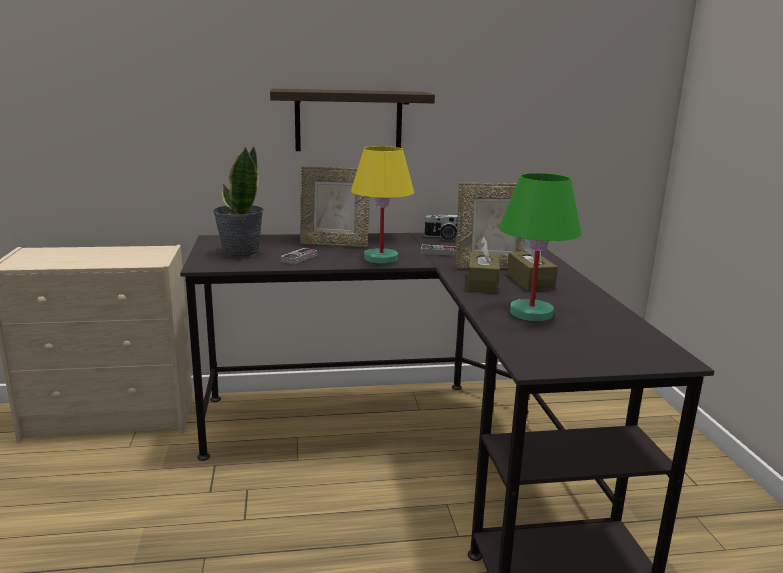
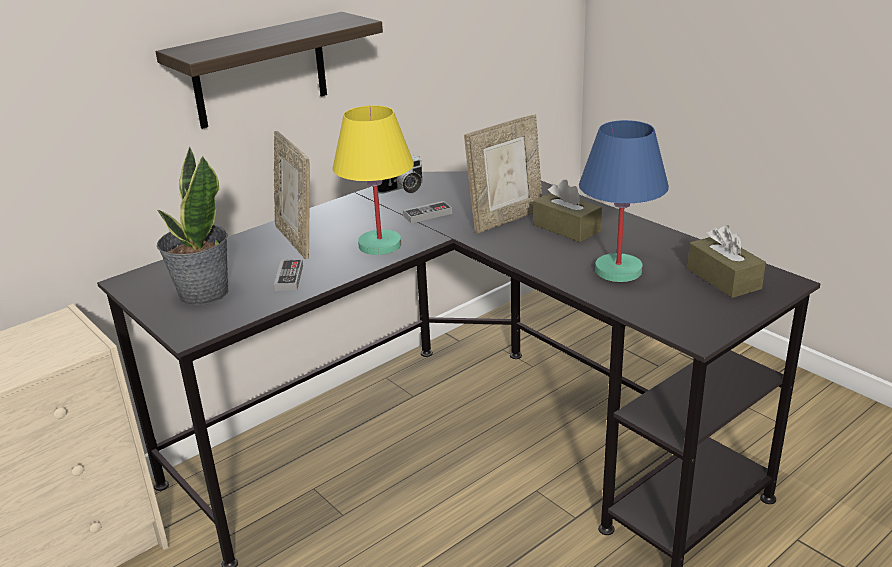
camera: 30 degrees left, 10 degrees up
picture frame [300,166,369,247] -> picture frame turned 90 degrees clockwise [273,131,310,259]
brown tissue box [467,237,500,293] -> brown tissue box moved to [687,225,766,298]
green table lamp [499,173,582,321] -> blue table lamp [579,120,669,282]

